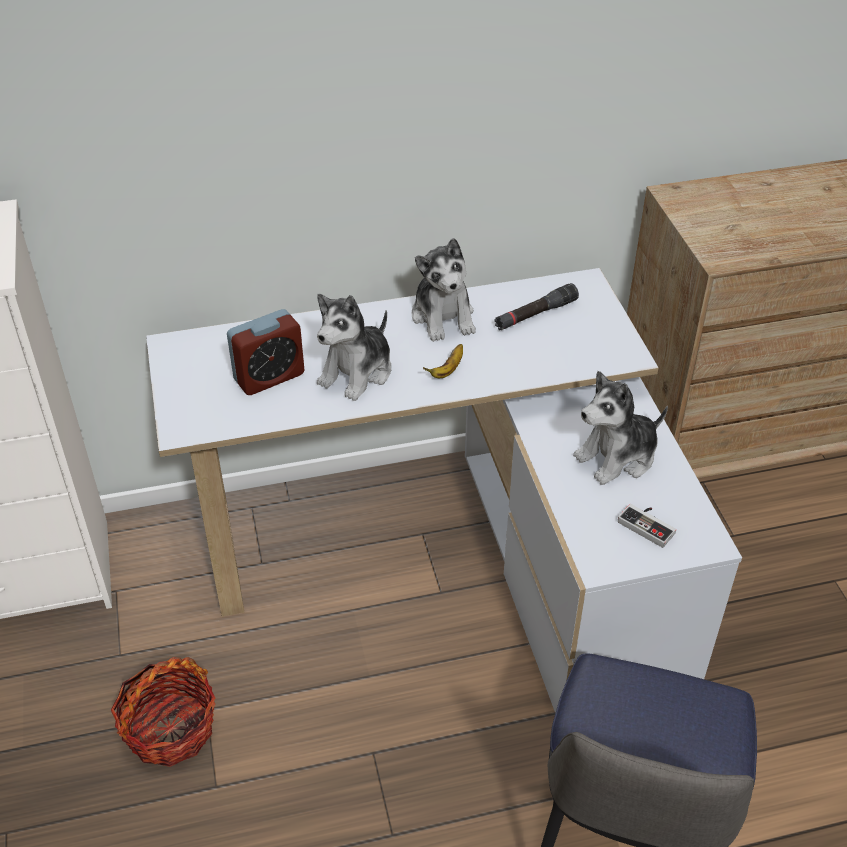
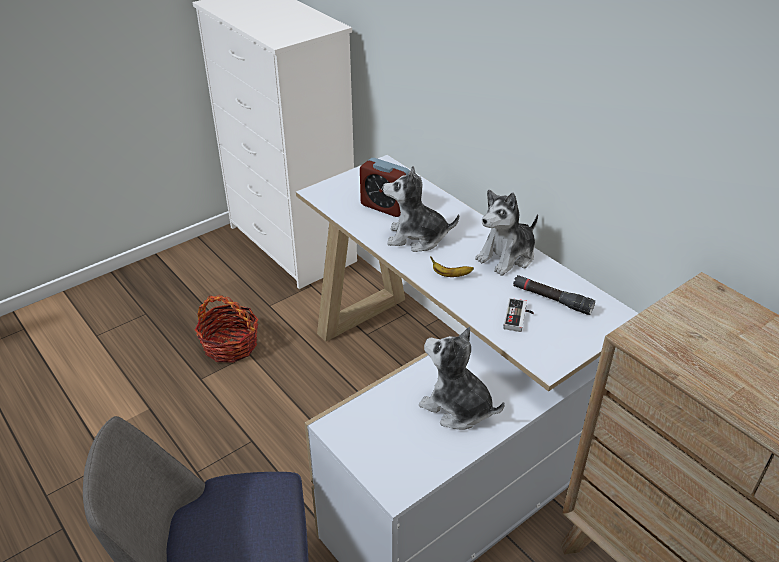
camera: 65 degrees right, 5 degrees down
game controller [618,504,676,548] -> game controller moved to [503,298,534,332]

